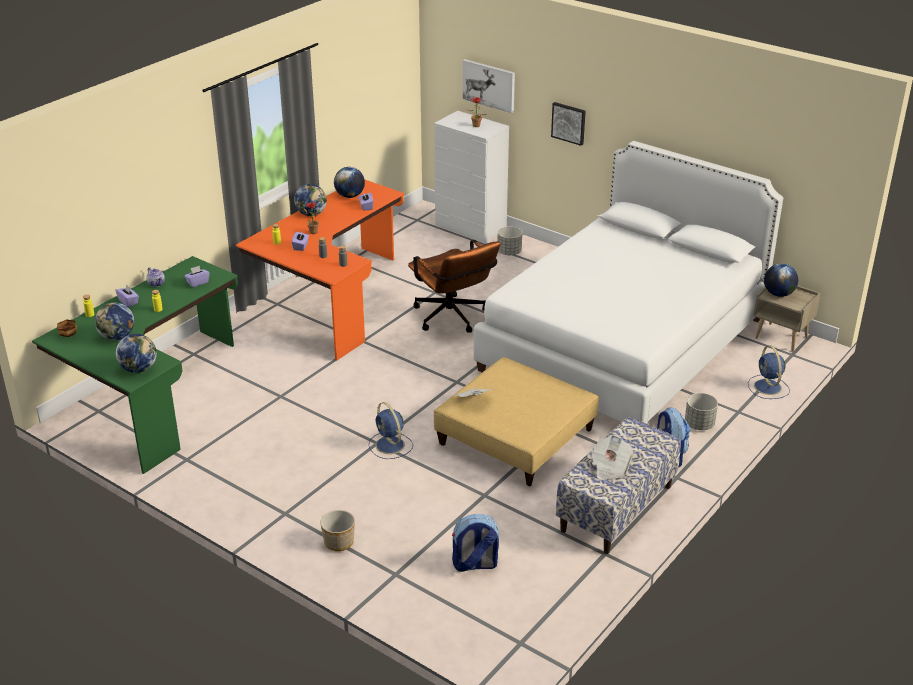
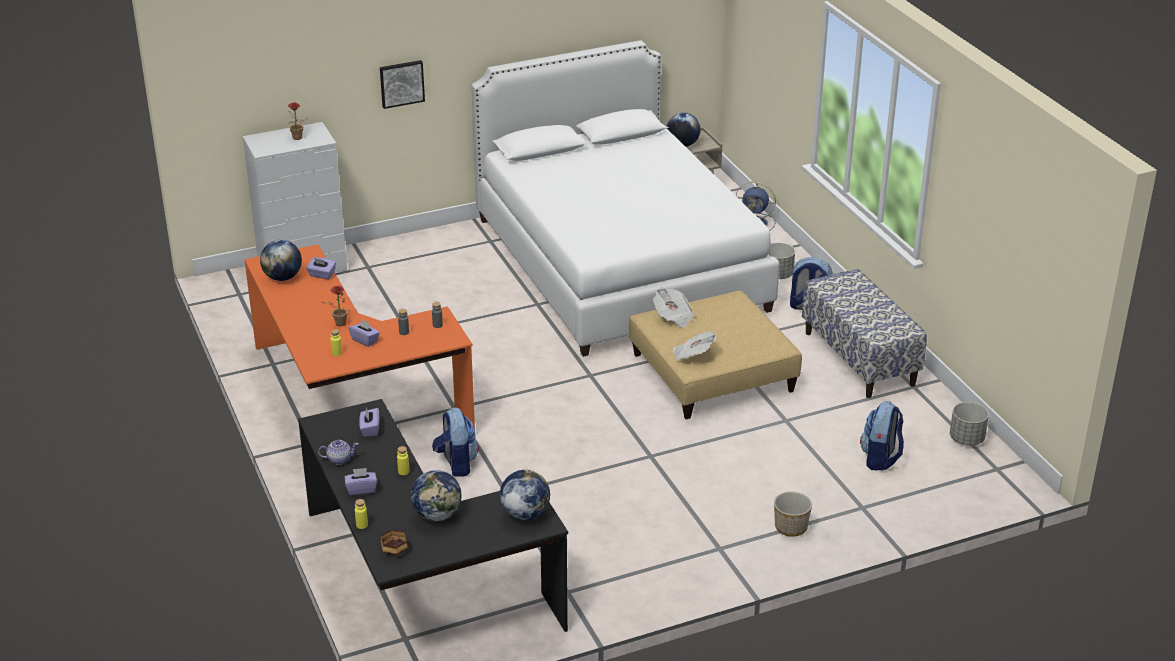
camera: 60 degrees left, 0 degrees up
green desk [32,256,238,474] -> black desk [298,399,568,632]
globe [294,184,327,216] -> none
blue fan [369,402,413,459] -> none
brown office chair [408,240,501,333] -> none
picture [463,59,515,113] -> none
grey planter [498,226,522,255] -> grey planter moved to [950,402,989,445]
newspaper [591,435,634,480] -> newspaper moved to [653,288,695,328]
none -> backpack [432,407,479,477]

